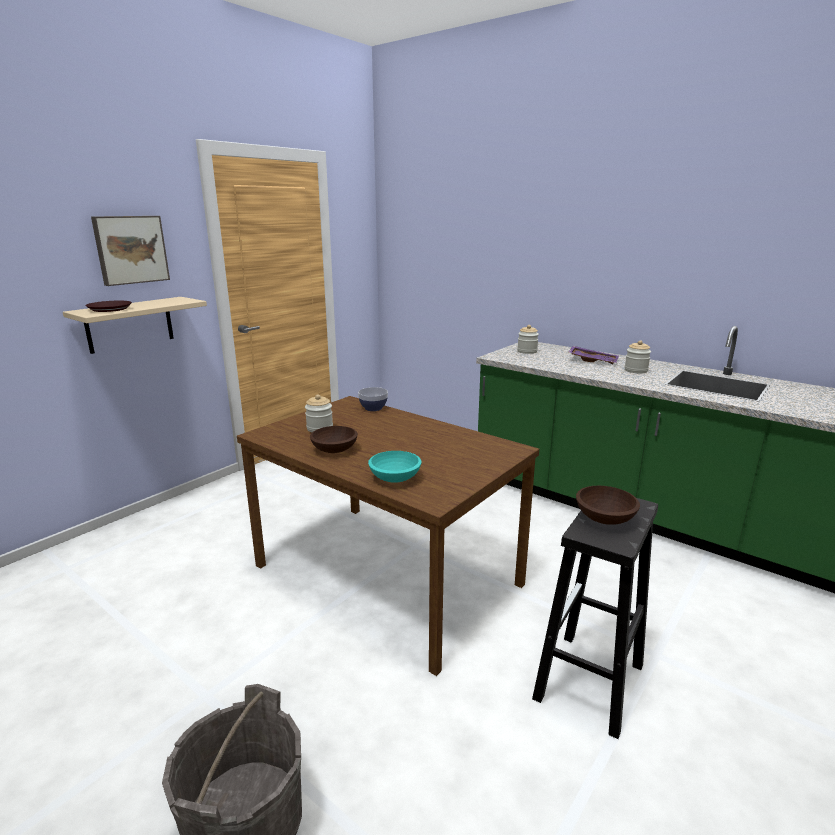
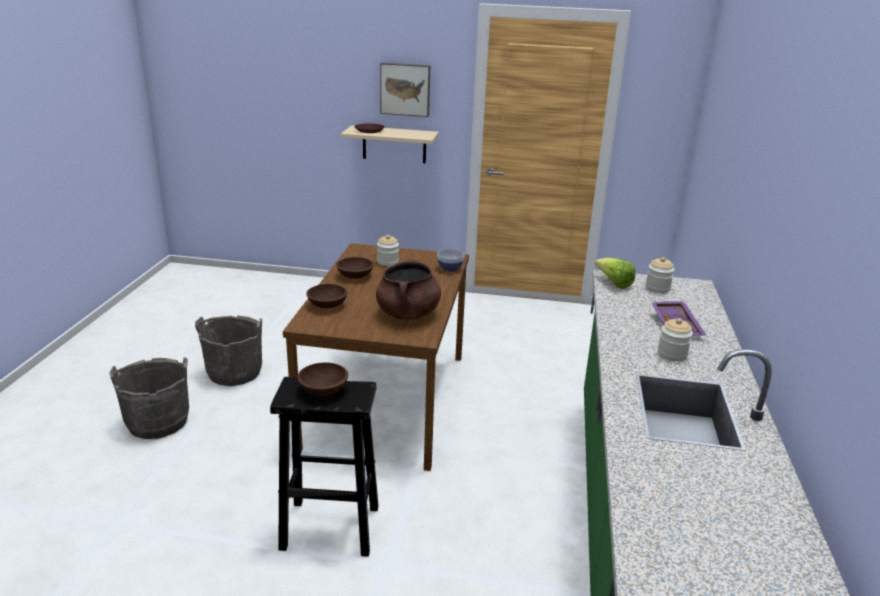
camera: 60 degrees right, 5 degrees up
turquoise bowl [368,451,421,483] -> brown bowl [306,284,347,308]
none -> grey bucket [195,316,262,386]
none -> brown cooking pot [376,258,441,320]
none -> lettuce [595,258,636,289]

